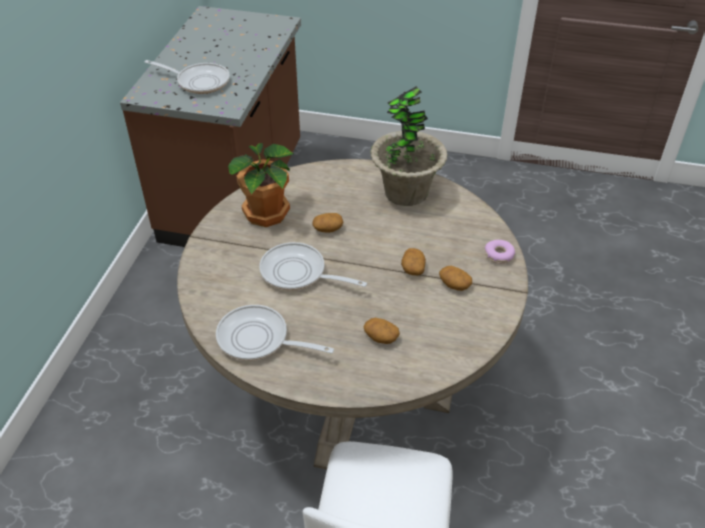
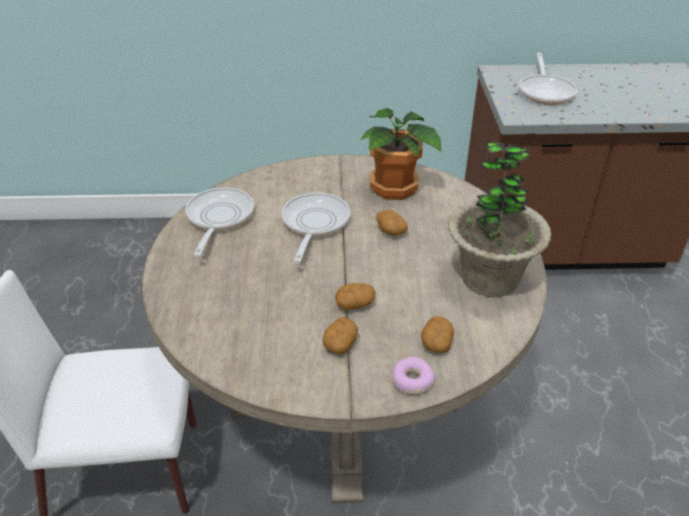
camera: 75 degrees right, 5 degrees down
potato [364,318,400,344] -> potato moved to [421,316,454,353]

